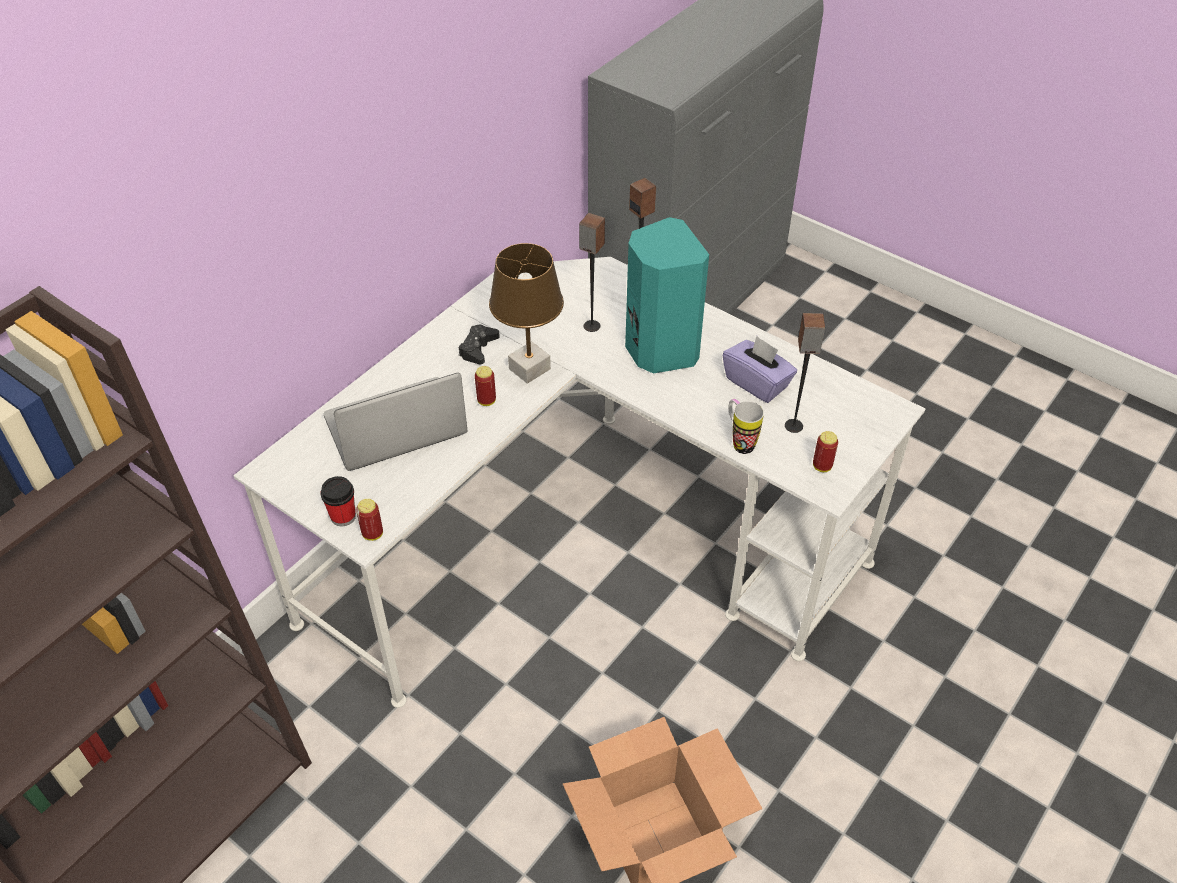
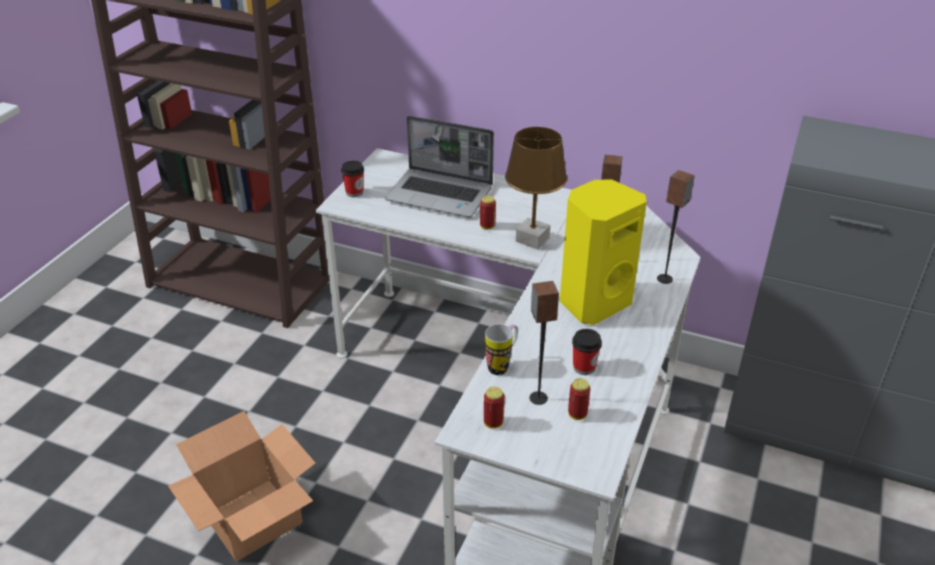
camera: 75 degrees right, 10 degrees down
laptop [324,373,468,471] -> laptop turned 150 degrees clockwise [385,116,494,217]
can [356,499,383,541] -> can moved to [568,378,590,420]
black game controller [459,325,500,365] -> none
turquoise speaker [625,217,709,374] -> yellow speaker [560,179,647,325]
purple tissue box [722,336,797,403] -> cup [572,329,602,375]

